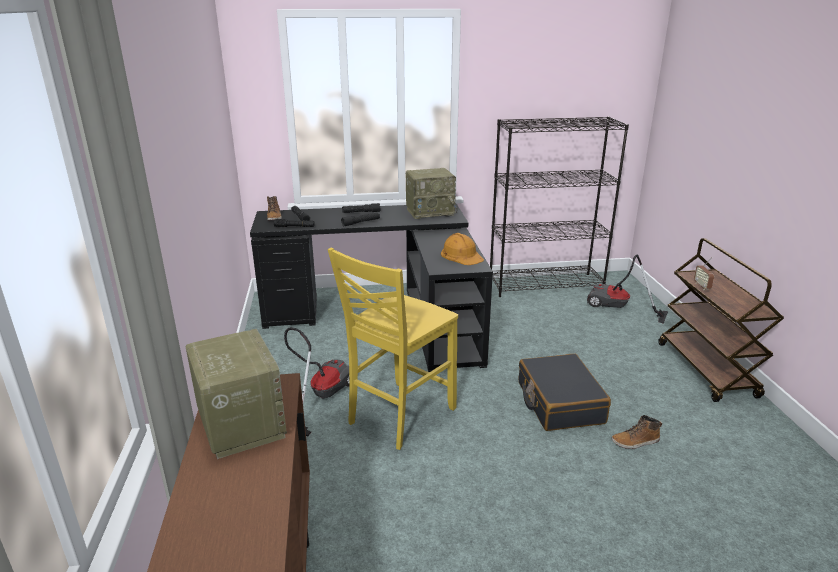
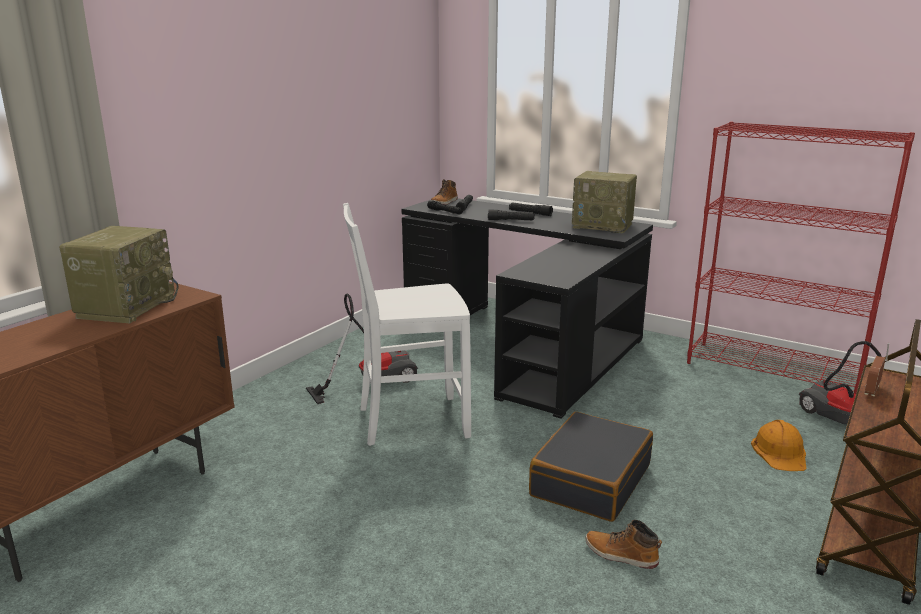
camera: 40 degrees right, 5 degrees down
yellow chair [328,247,458,450] -> white chair [343,203,471,446]
orange hard hat [441,233,484,265] -> orange hard hat moved to [751,420,807,471]
black bookcase [490,116,629,297] -> red bookcase [687,122,915,394]

